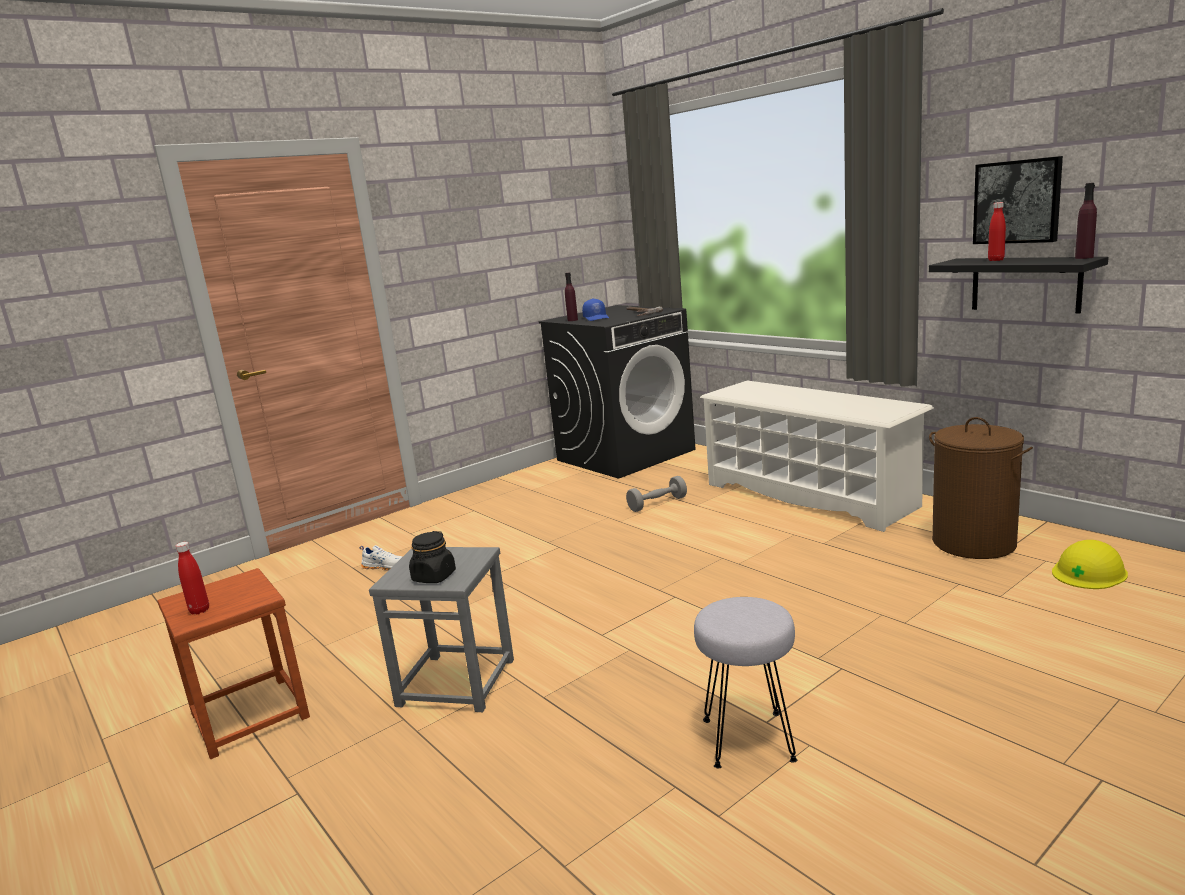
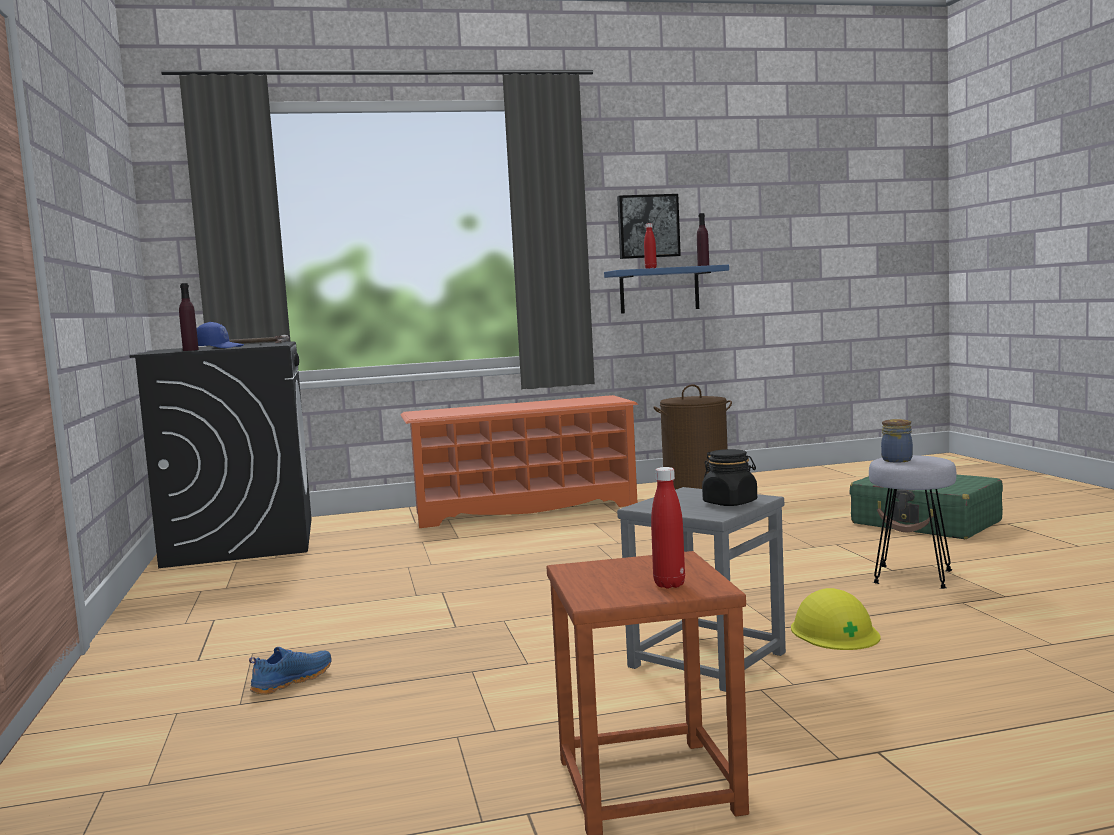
camera: 65 degrees left, 10 degrees down
white shoe [360,545,403,571] -> blue shoe [249,647,332,695]
grey dumbbell [626,476,687,512] -> none
white shoe rack [700,380,934,532] -> orange shoe rack [401,395,638,528]
black shelf [929,257,1109,314] -> blue shelf [604,265,729,314]
yellow hard hat [1052,540,1128,589] -> yellow hard hat moved to [791,588,881,650]
none -> green suitcase [849,475,1003,539]
none -> jar [881,419,913,462]

